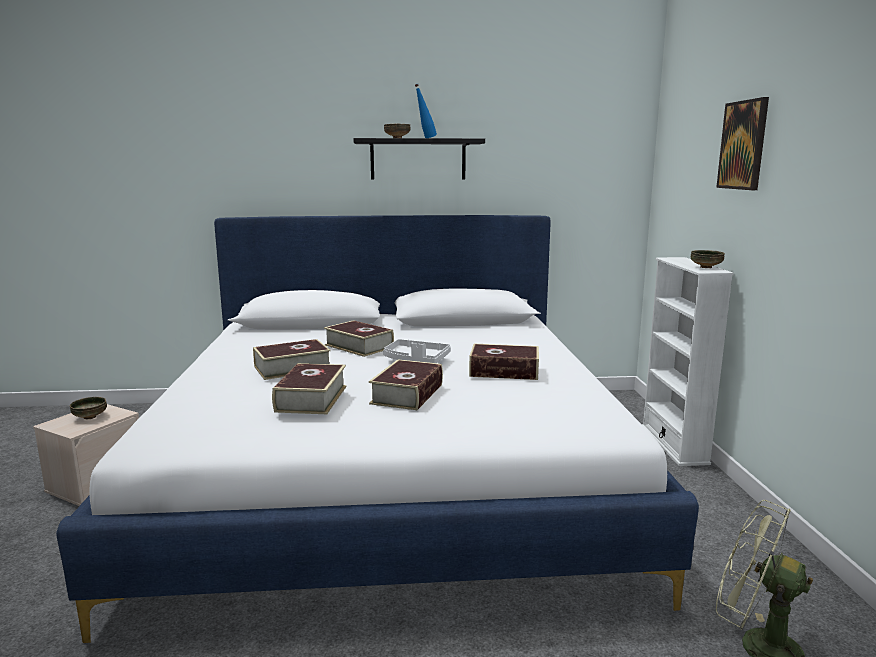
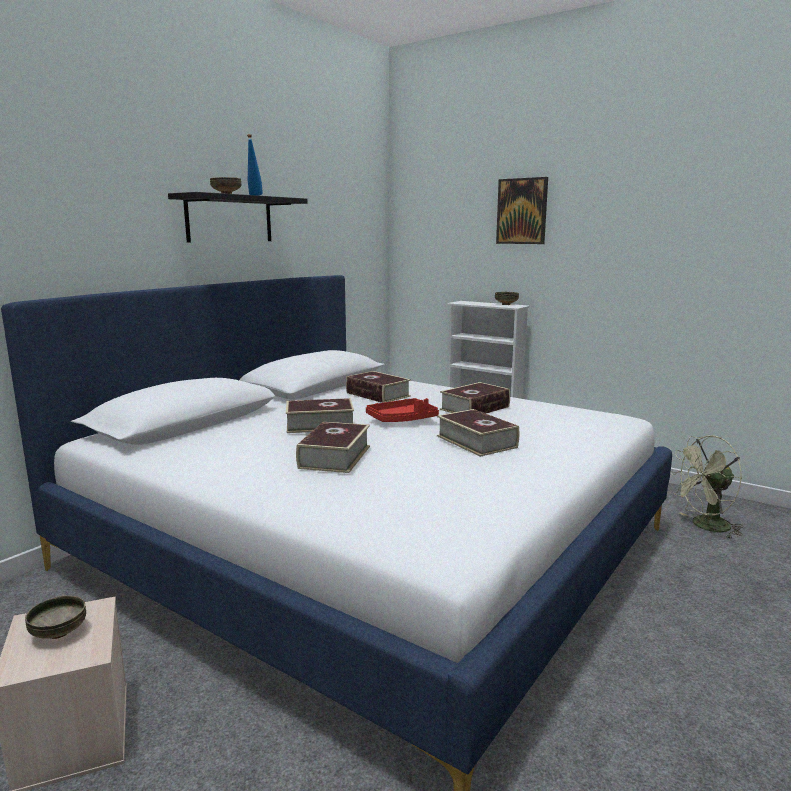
camera: 50 degrees left, 0 degrees up
book [272,363,347,414] -> book moved to [346,371,411,403]
white tray [383,339,451,363] -> red tray [366,398,439,422]

